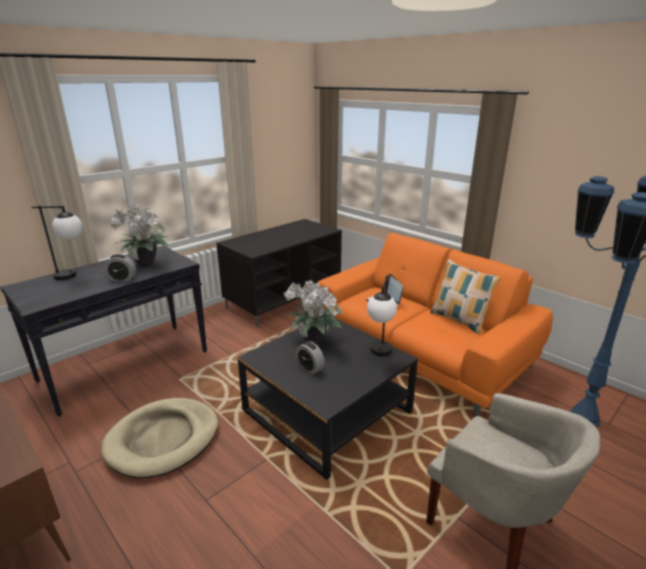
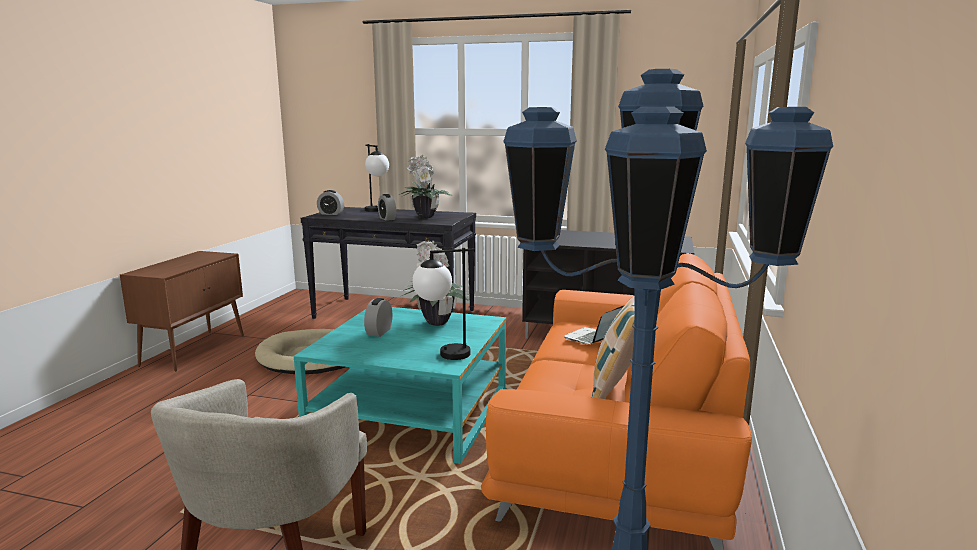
camera: 60 degrees right, 10 degrees down
black coffee table [237,317,418,480] -> turquoise coffee table [294,307,506,464]
none -> alarm clock [317,190,344,215]

